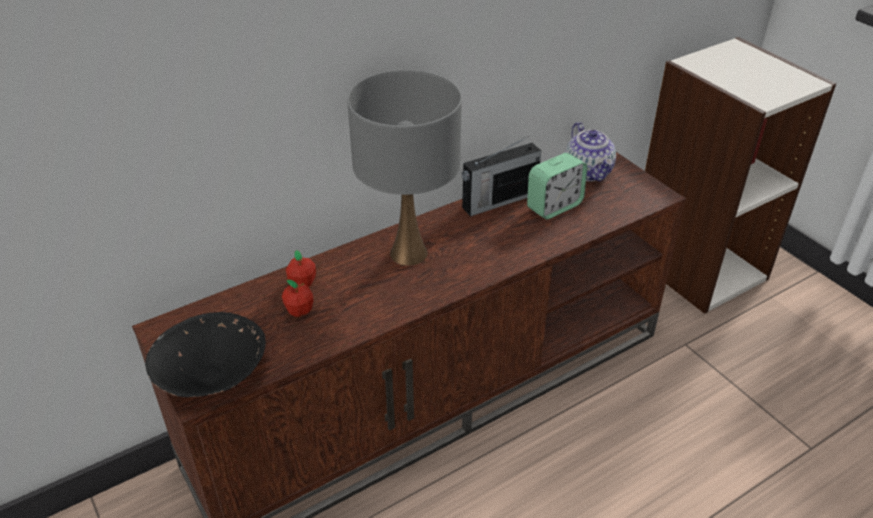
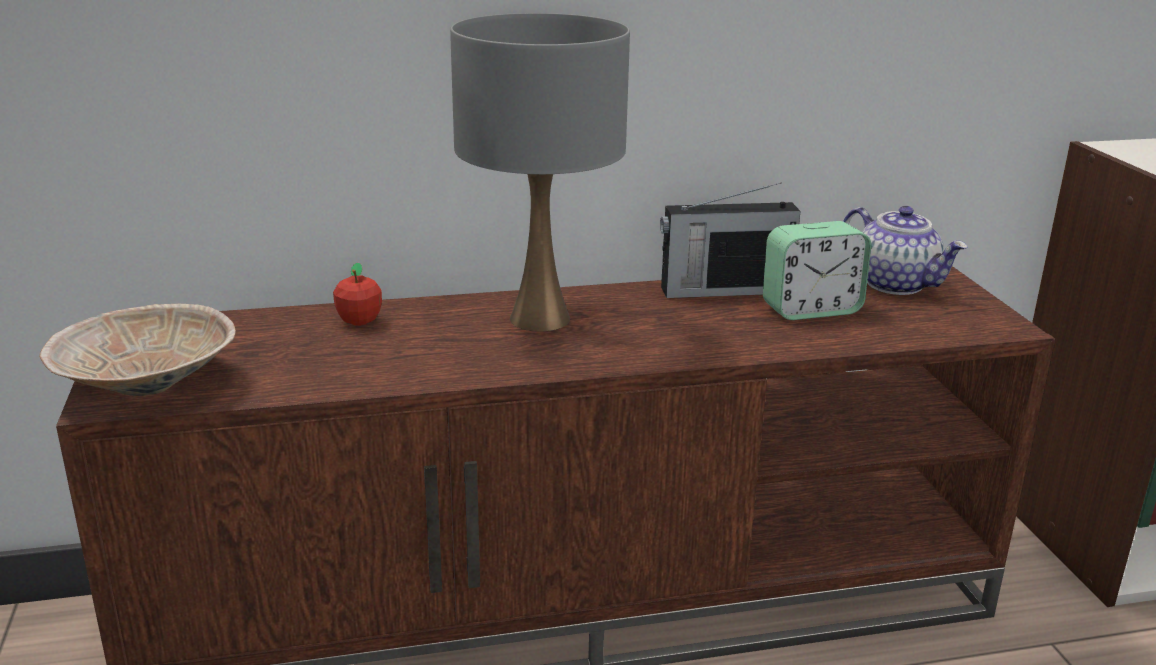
camera: 20 degrees right, 15 degrees down
black bowl [145,312,266,397] -> beige bowl [39,304,236,396]
apple [282,280,314,317] -> none
teapot [565,122,616,181] -> teapot turned 45 degrees counterclockwise [843,206,968,295]

